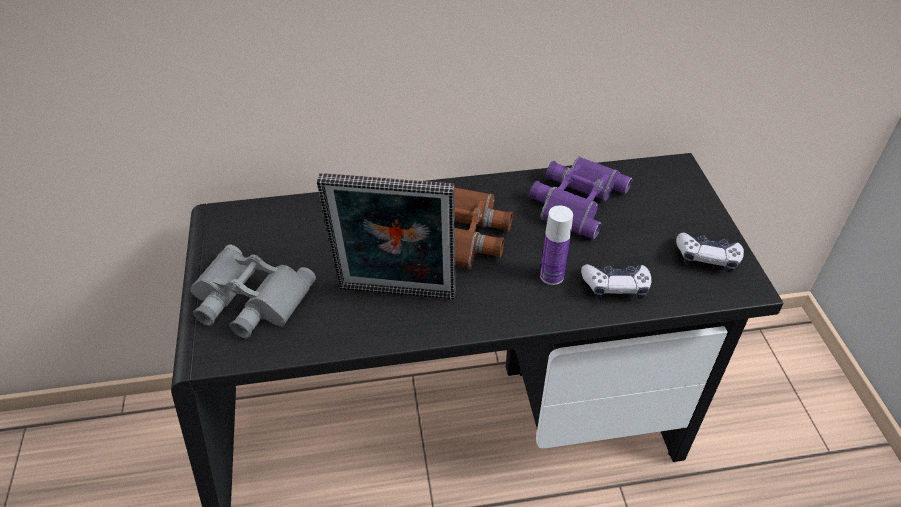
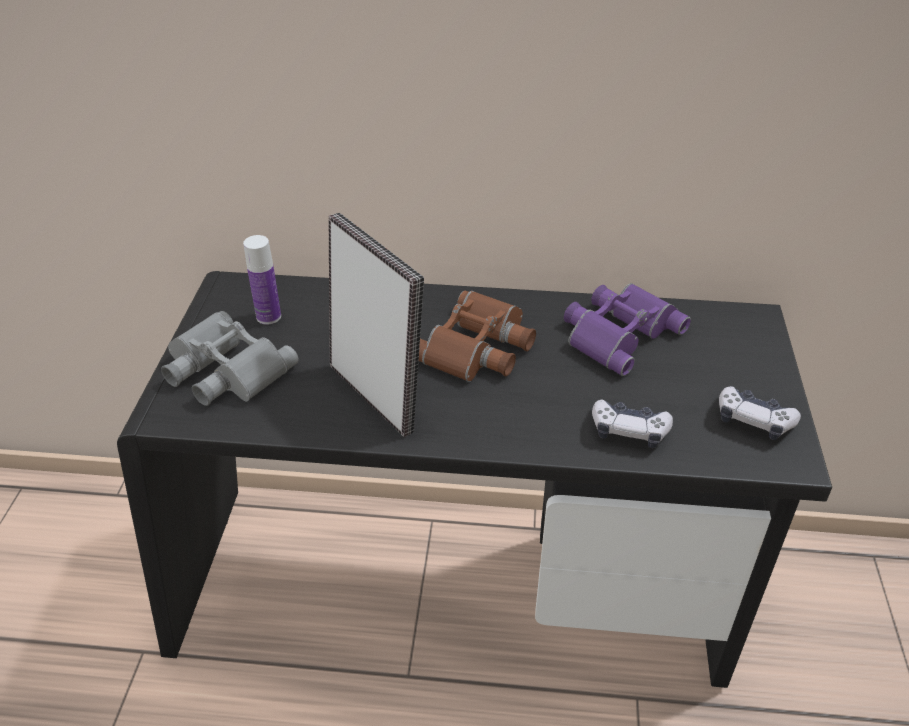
camera: 15 degrees right, 5 degrees down
picture frame [317,173,456,299] -> picture frame turned 150 degrees counterclockwise [329,213,424,437]
bottle [540,205,573,285] -> bottle moved to [243,235,281,324]

